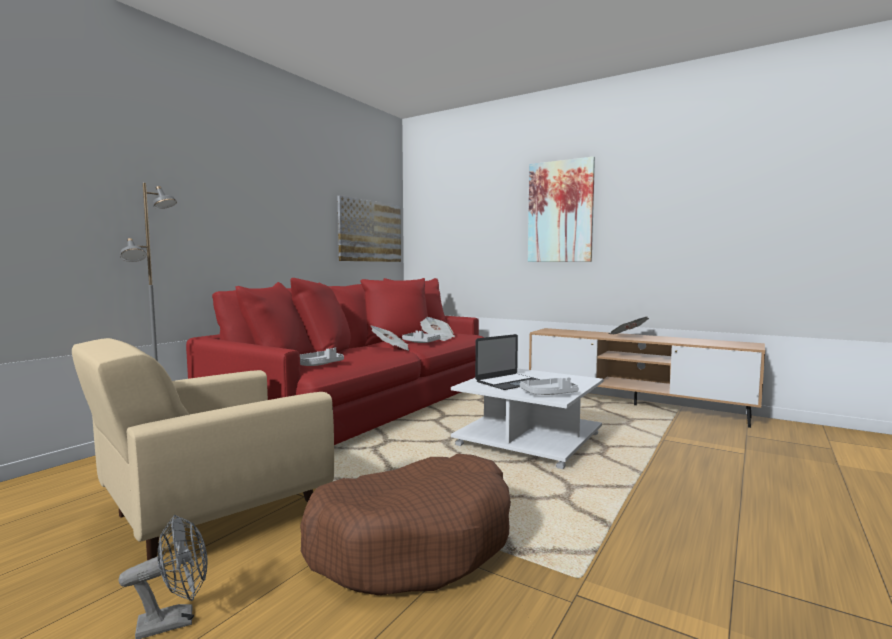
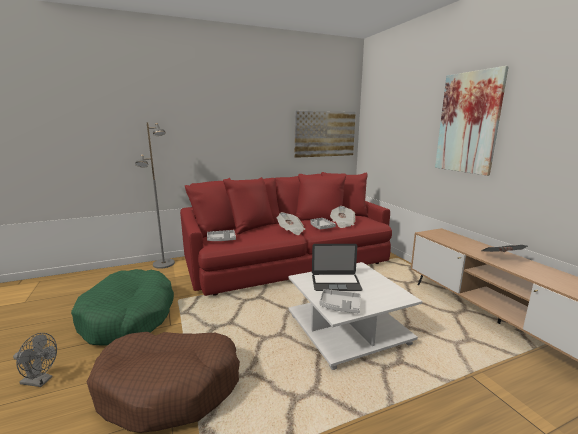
camera: 35 degrees right, 10 degrees up
beige armchair [72,338,334,560] -> green dog bed [71,269,174,346]

